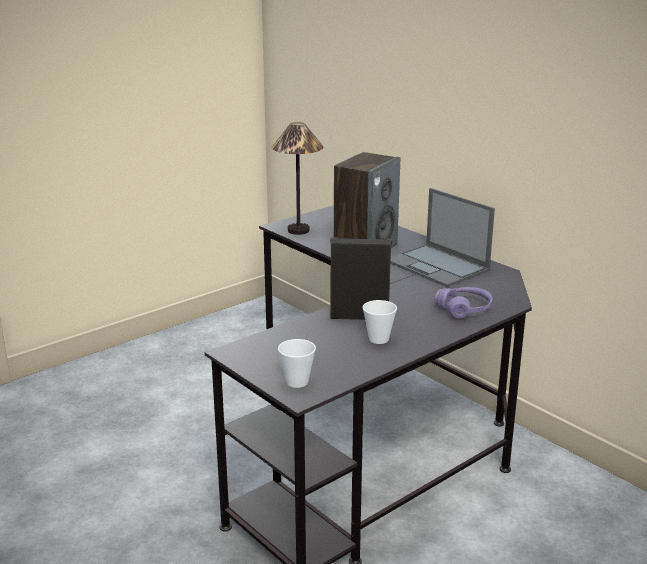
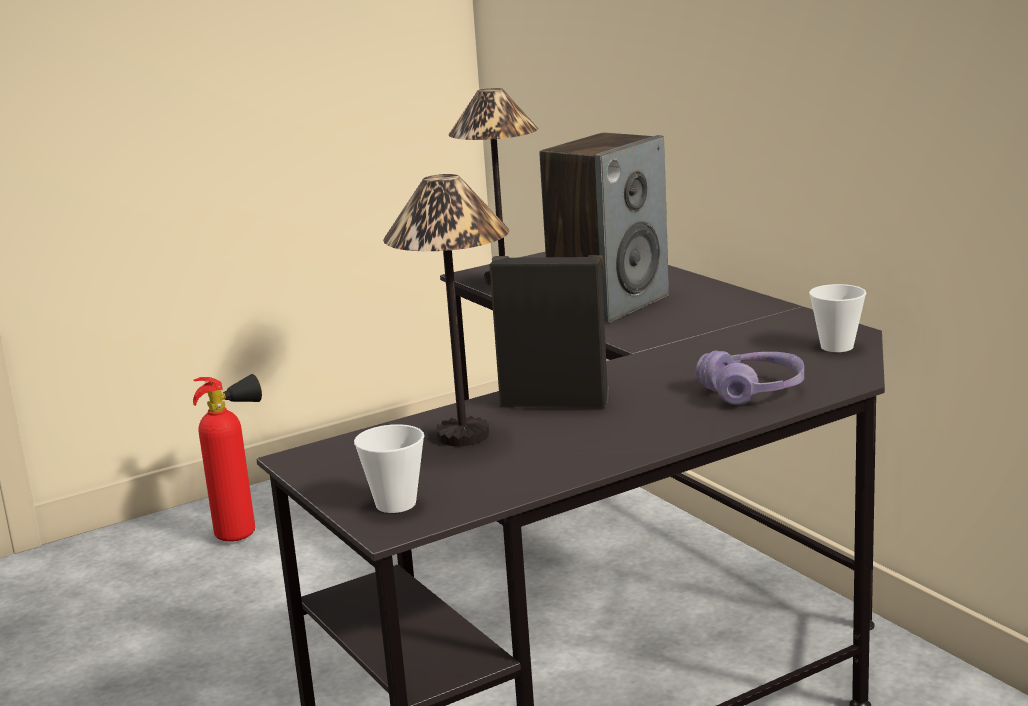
camera: 10 degrees right, 5 degrees down
cup [362,300,397,344] -> cup moved to [809,284,866,352]
laptop [390,188,495,287] -> none
none -> fire extinguisher [193,374,262,542]
none -> table lamp [383,174,509,446]

